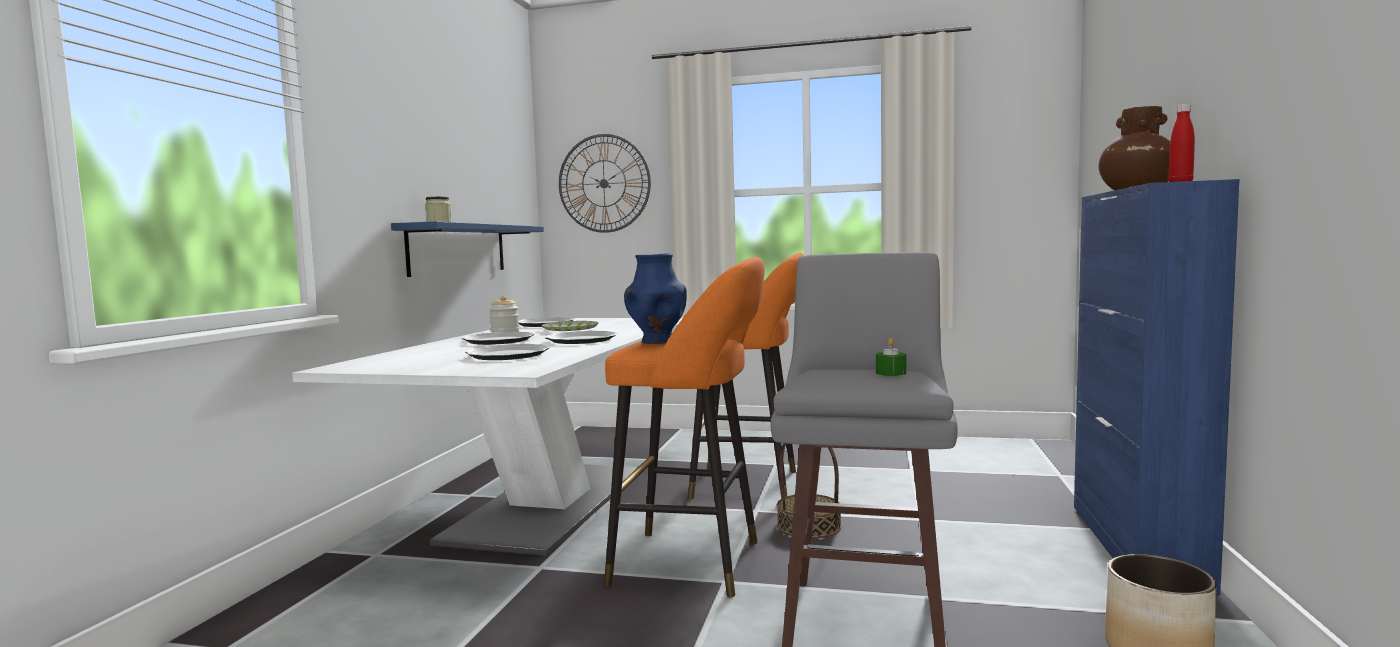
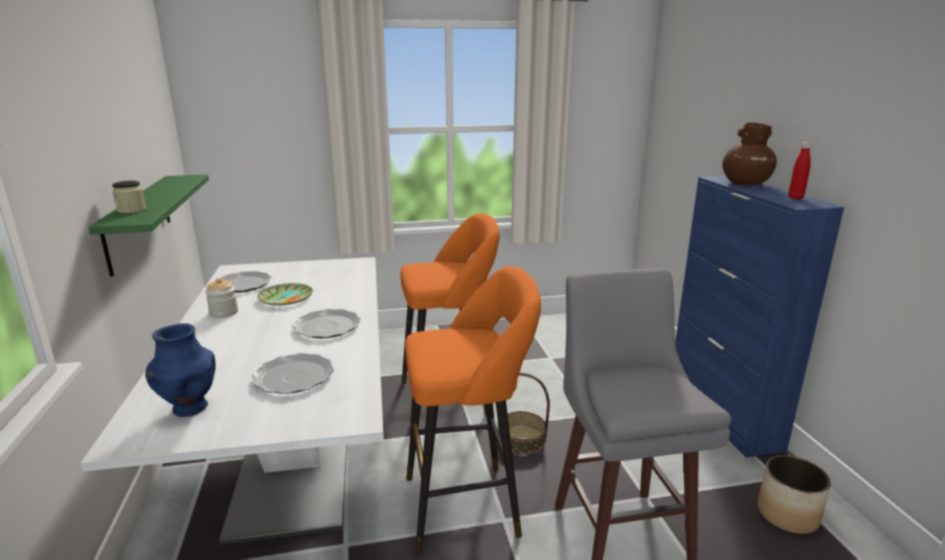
camera: 25 degrees left, 15 degrees up
blue shelf [391,221,544,277] -> green shelf [88,175,209,277]
plate [462,332,535,345] -> none
wall clock [559,134,651,233] -> none
blue vase [624,254,687,344] -> blue vase moved to [145,323,216,417]
green candle [876,338,906,376] -> none

